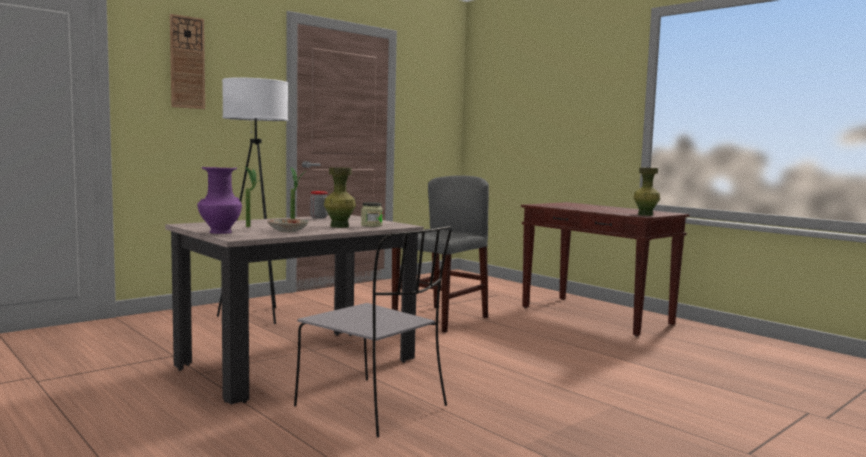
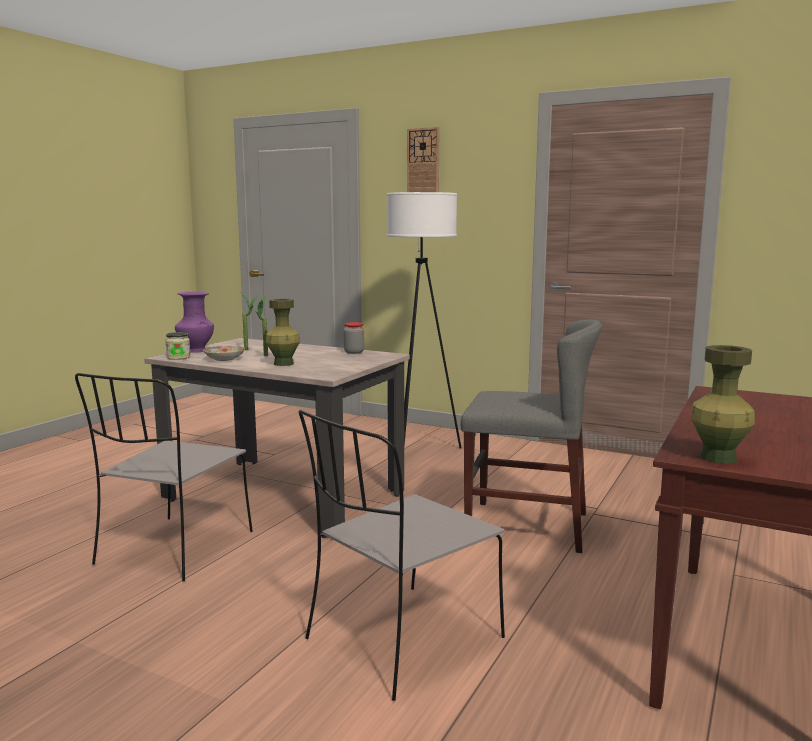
camera: 70 degrees right, 5 degrees up
jar [361,202,383,227] -> jar moved to [165,332,191,360]
none -> grey chair [299,410,505,701]

